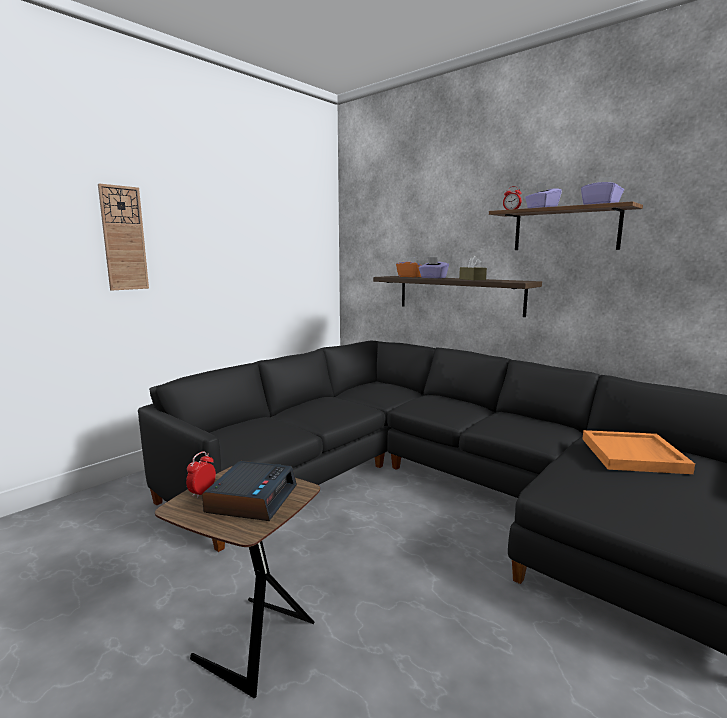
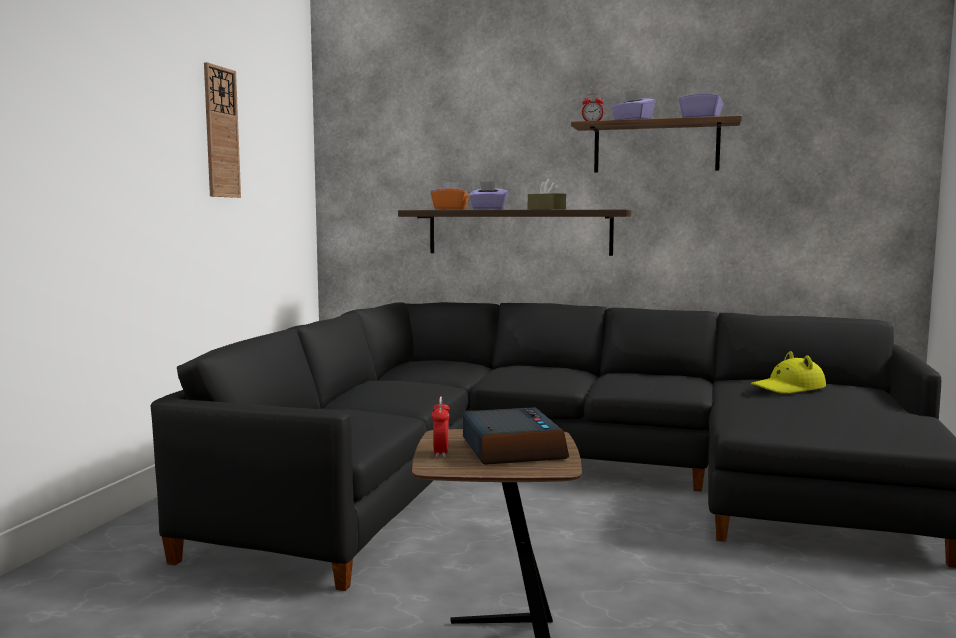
camera: 25 degrees left, 5 degrees down
wall clock [98,184,149,291] -> wall clock moved to [204,62,241,198]
orange tray [583,430,695,474] -> yellow hat [751,351,826,394]

